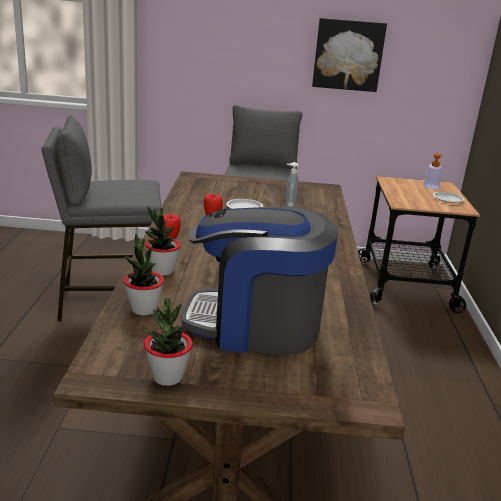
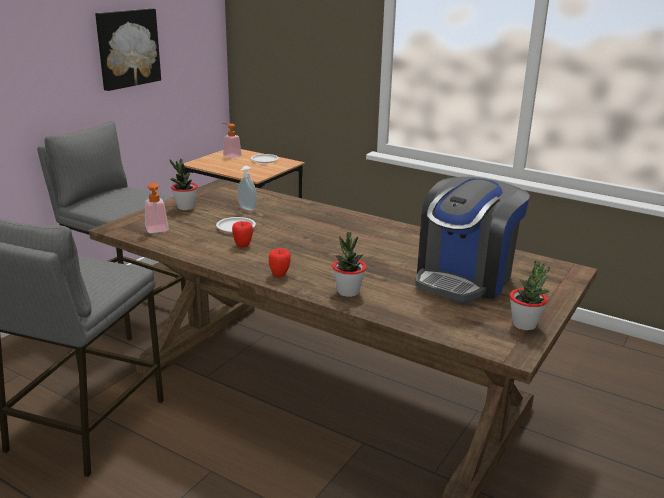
camera: 60 degrees left, 0 degrees up
potted plant [124,233,164,316] -> potted plant moved to [170,159,198,211]
none -> soap dispenser [145,183,169,233]

